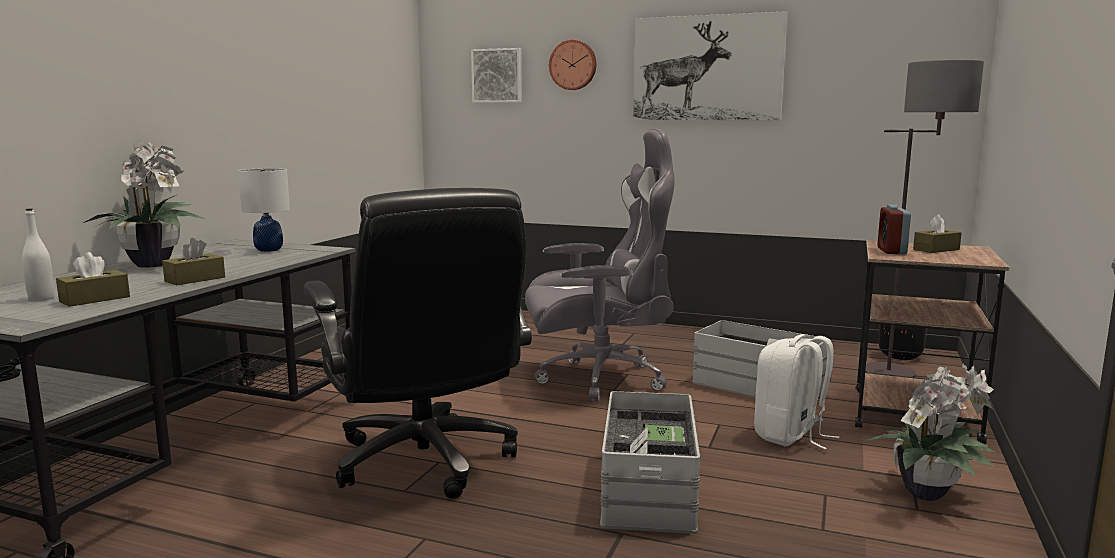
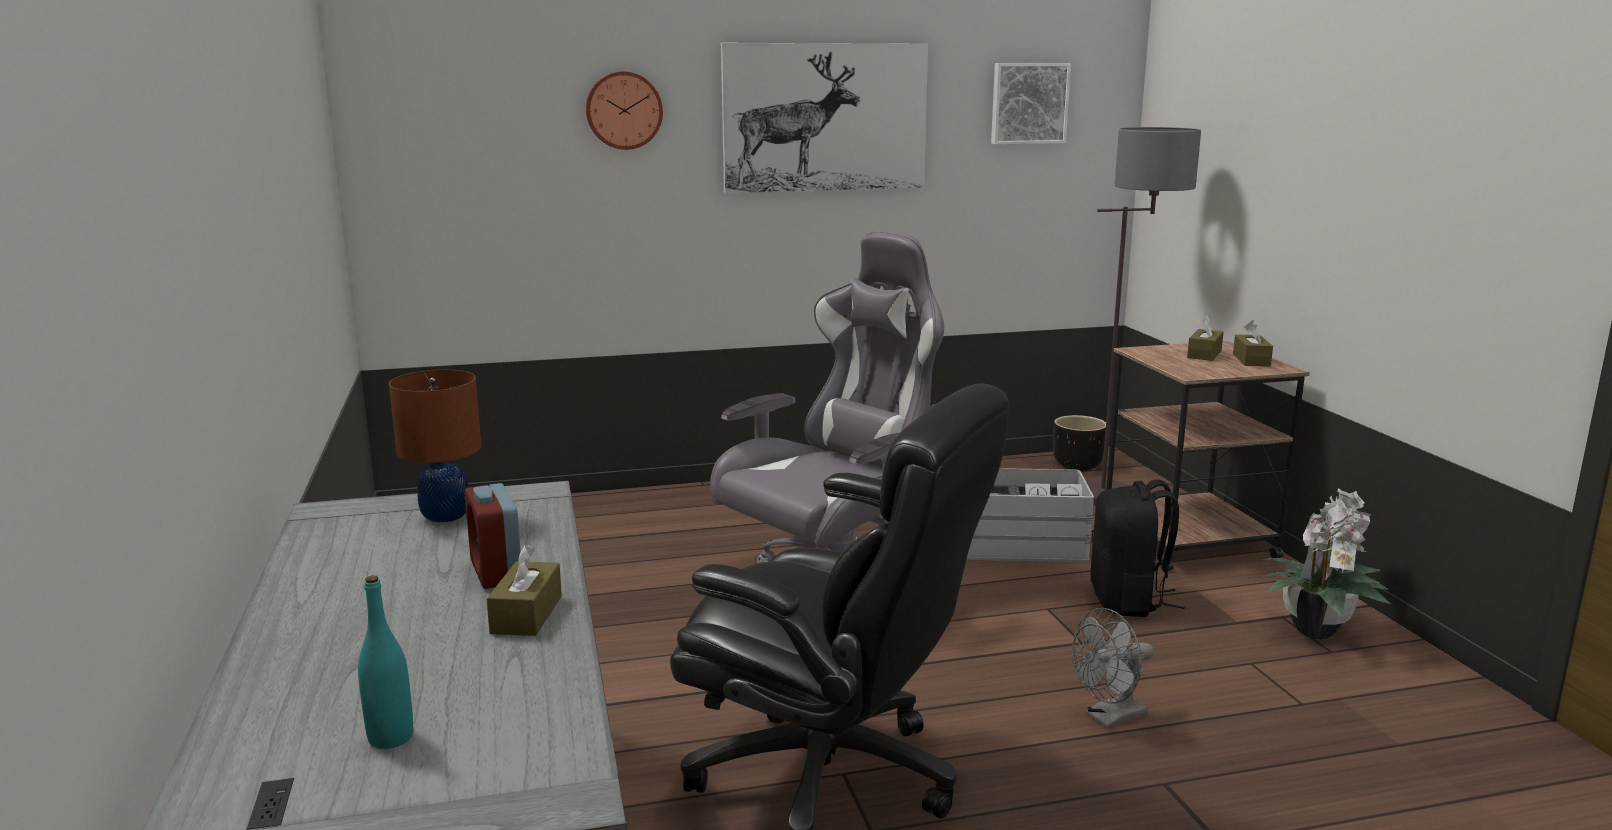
camera: 35 degrees left, 5 degrees up
white bottle [22,208,55,301] -> turquoise bottle [358,575,413,749]
brown tissue box [56,252,130,307] -> brown tissue box moved to [1233,320,1273,367]
potted plant [83,141,206,268] -> none
white table lamp [238,168,290,252] -> brown table lamp [389,370,481,523]
picture [471,48,522,103] -> picture moved to [991,63,1071,144]
grey storage box [600,391,701,534] -> grey fan [1072,608,1154,728]
white backpack [754,334,839,449] -> black backpack [1091,479,1185,617]
alarm clock [877,204,911,254] -> alarm clock moved to [464,483,521,589]

